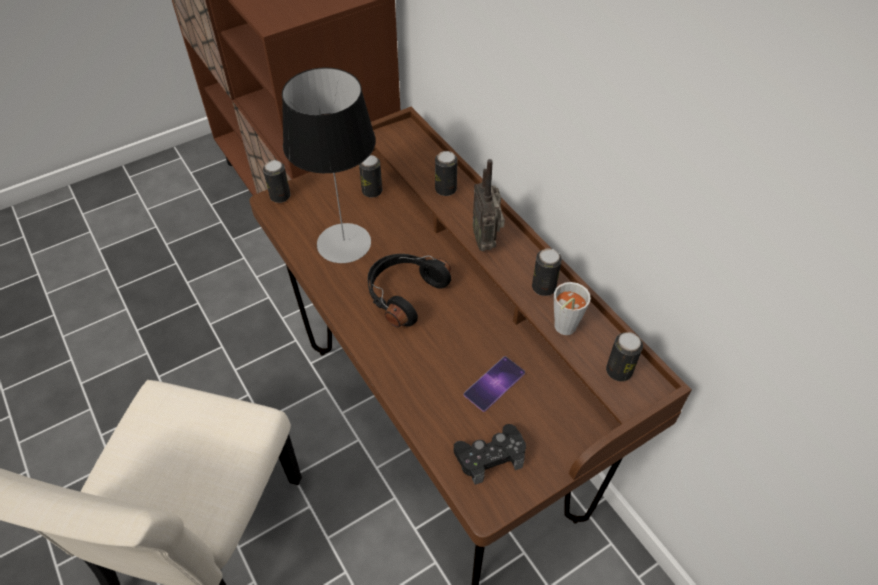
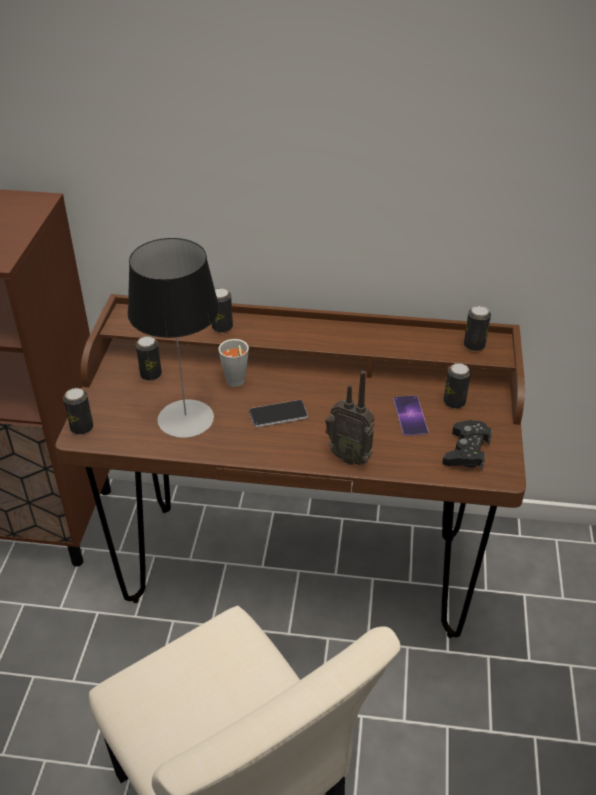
camera: 50 degrees left, 10 degrees down
black headphones [367,254,451,327] -> phone [249,400,308,427]
radio [473,159,505,251] -> radio moved to [325,371,375,465]
can [532,248,562,296] -> can moved to [444,363,471,409]
grey cup [554,282,591,335] -> grey cup moved to [218,339,249,387]

